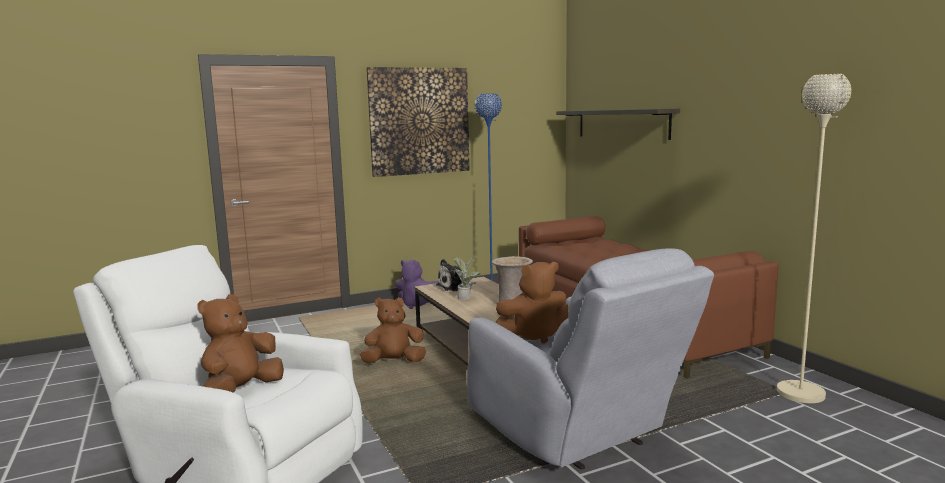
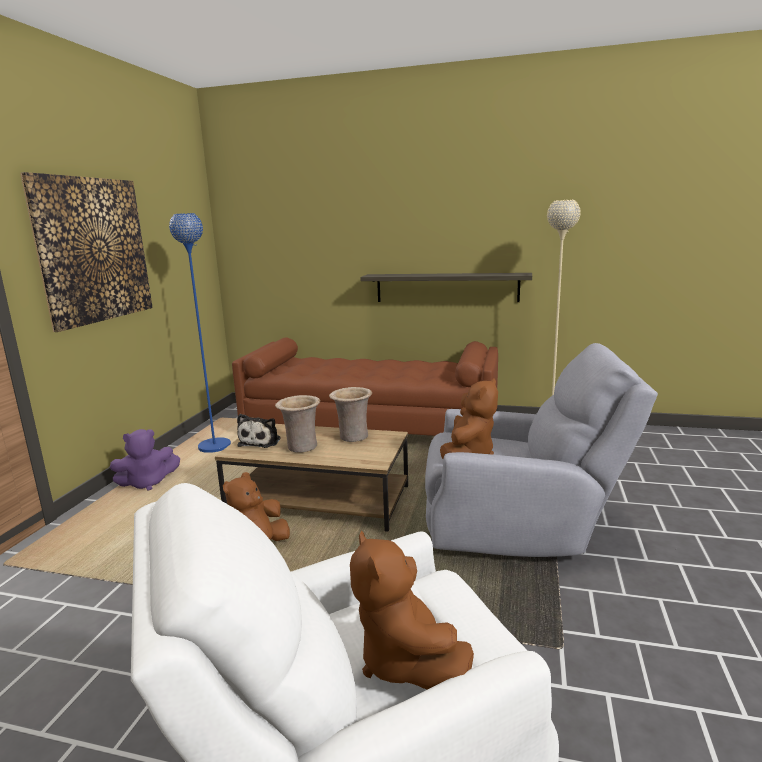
camera: 50 degrees left, 5 degrees up
potted plant [453,256,481,300] -> beige vase [275,395,320,453]
shelf [556,109,680,140] -> shelf moved to [360,273,532,302]

